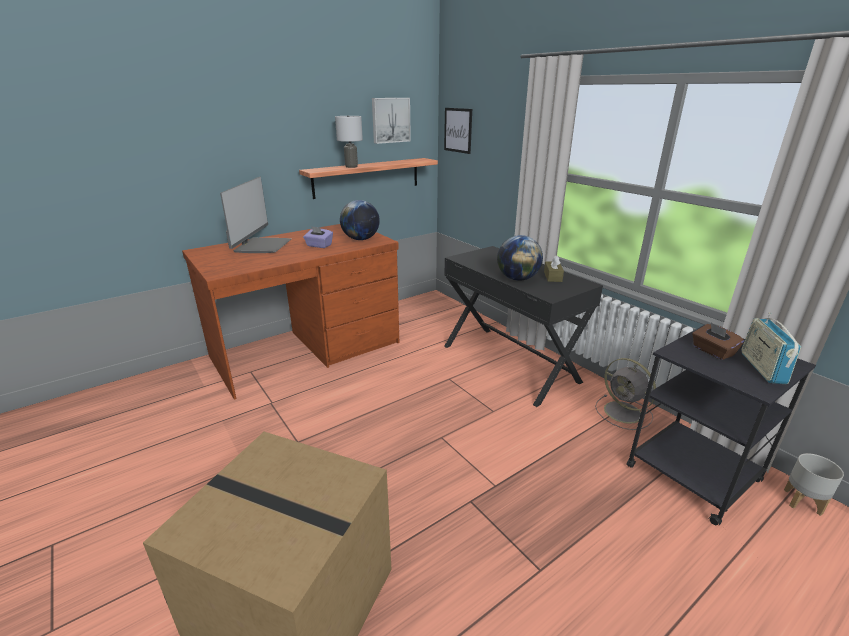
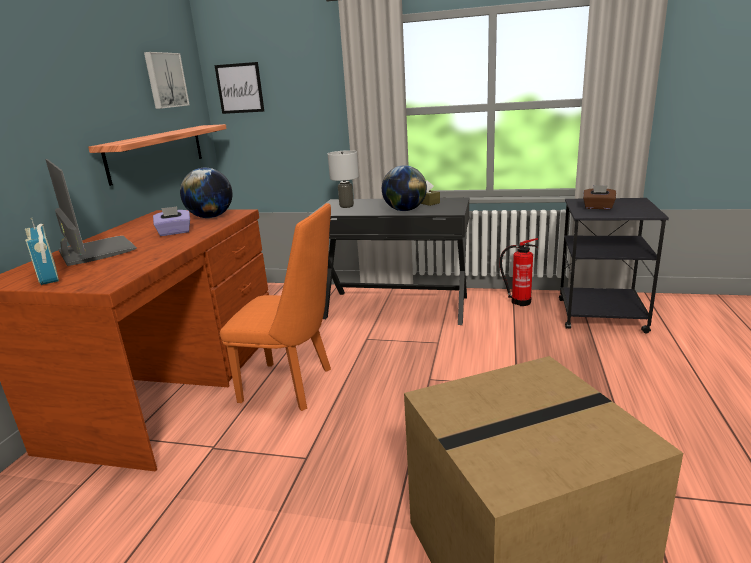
camera: 40 degrees left, 5 degrees down
white table lamp [335,115,363,168] -> white table lamp moved to [328,150,359,208]
grey fan [595,358,656,430] -> fire extinguisher [499,238,538,306]
radio [741,313,801,384] -> radio moved to [25,218,59,285]
grey planter [784,453,844,516] -> none
none -> orange chair [220,203,331,411]

